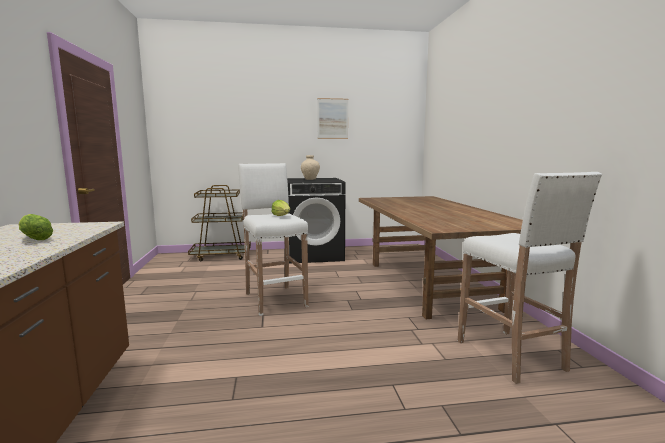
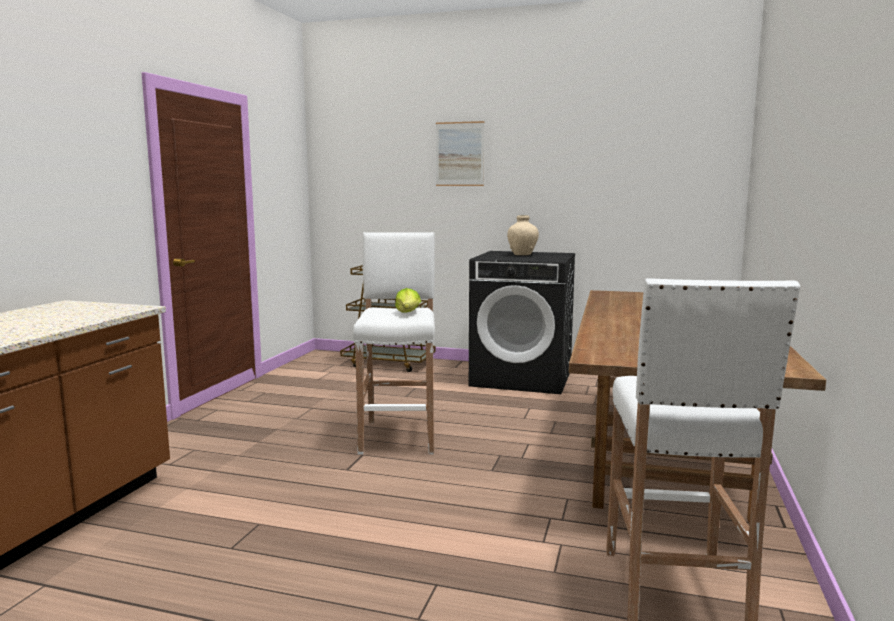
camera: 25 degrees right, 0 degrees up
lettuce [18,214,53,240] -> none
picture [317,98,348,139] -> picture moved to [436,121,484,186]

